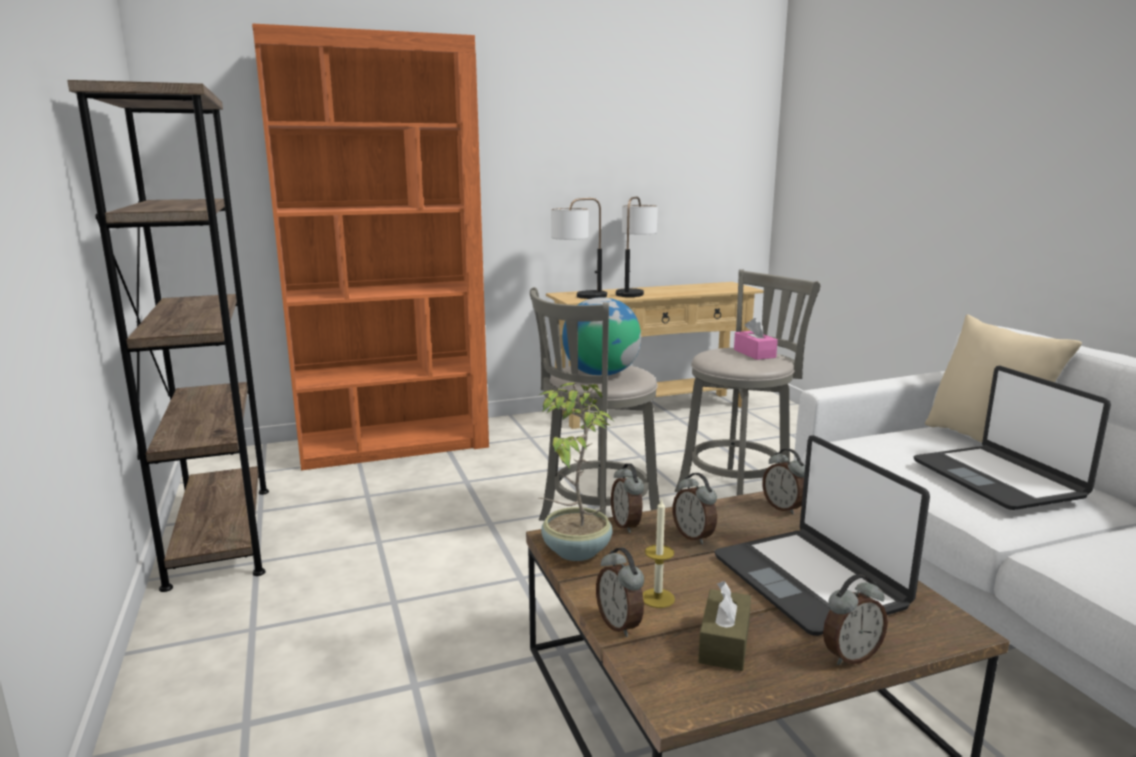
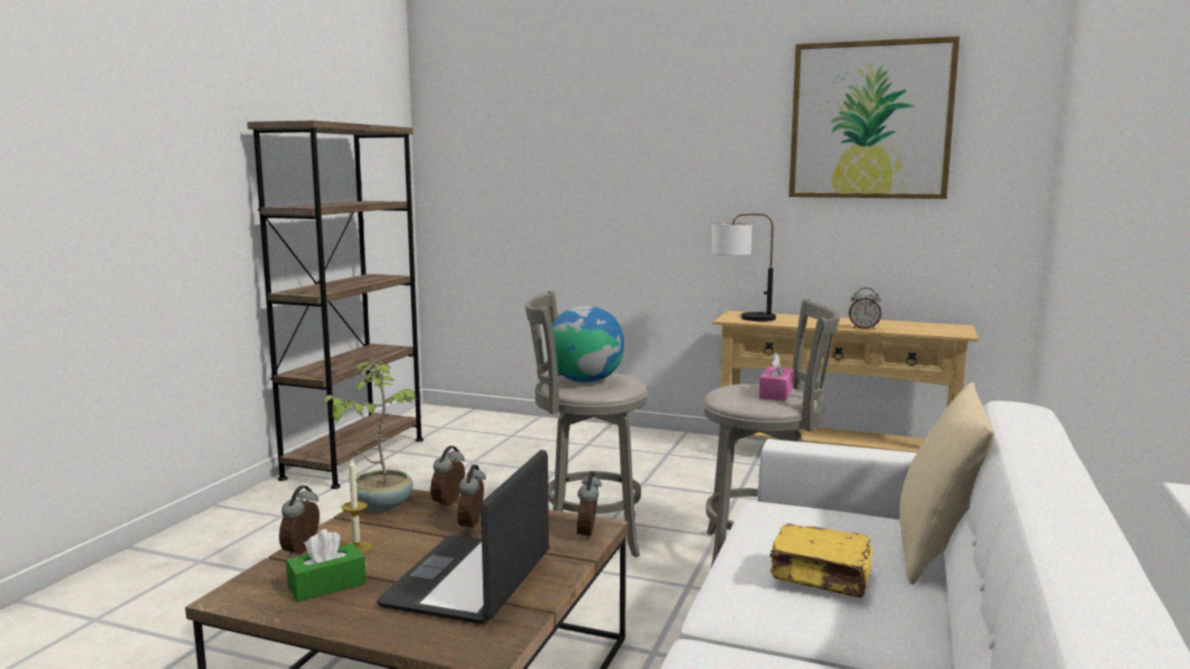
camera: 40 degrees right, 5 degrees down
orange bookcase [252,24,489,470] -> none
table lamp [616,197,658,297] -> none
brown tissue box [698,581,751,671] -> green tissue box [286,529,366,602]
alarm clock [823,574,888,665] -> alarm clock moved to [849,288,881,329]
laptop [913,366,1111,510] -> yellow book [770,524,873,598]
none -> picture [789,36,960,199]

